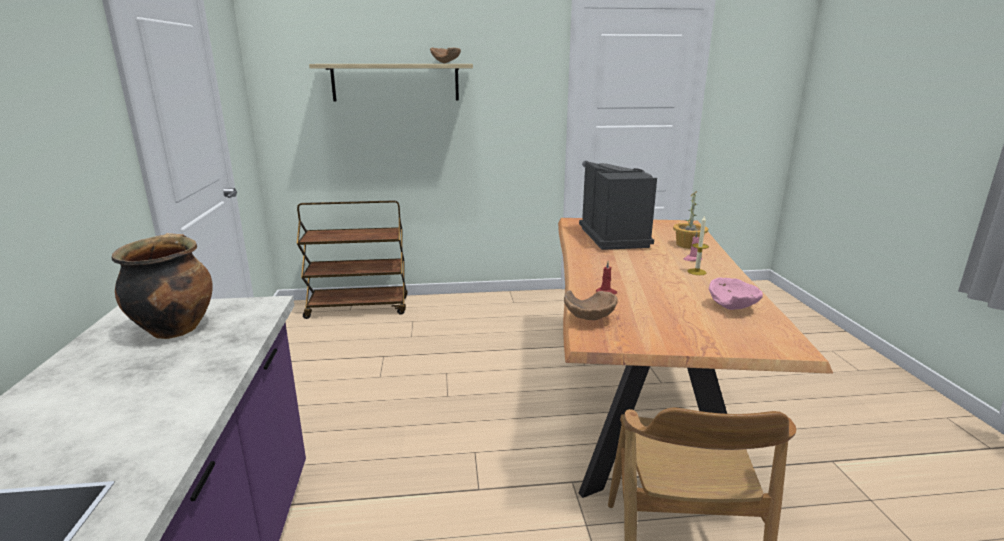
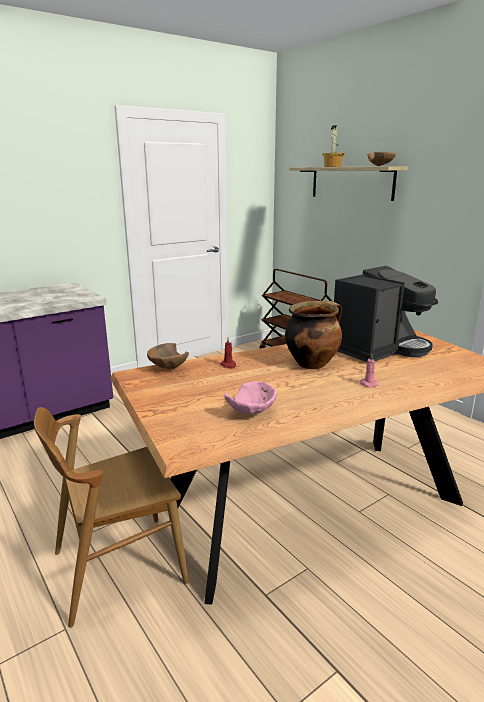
camera: 60 degrees right, 0 degrees up
cooking pot [112,233,213,339] -> cooking pot moved to [285,301,342,369]
potted plant [673,191,708,249] -> potted plant moved to [322,126,345,167]
candle [688,215,709,275] -> none

